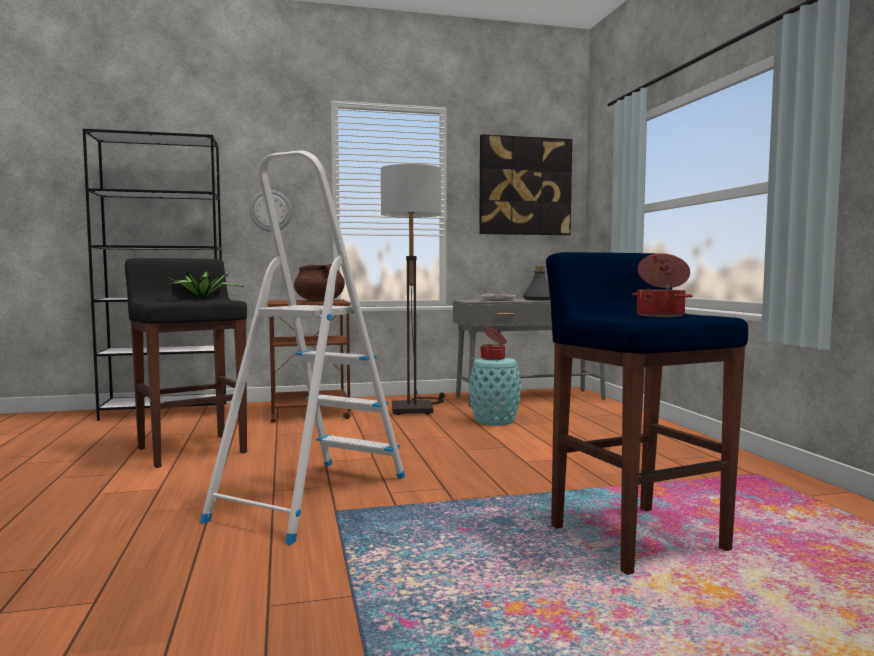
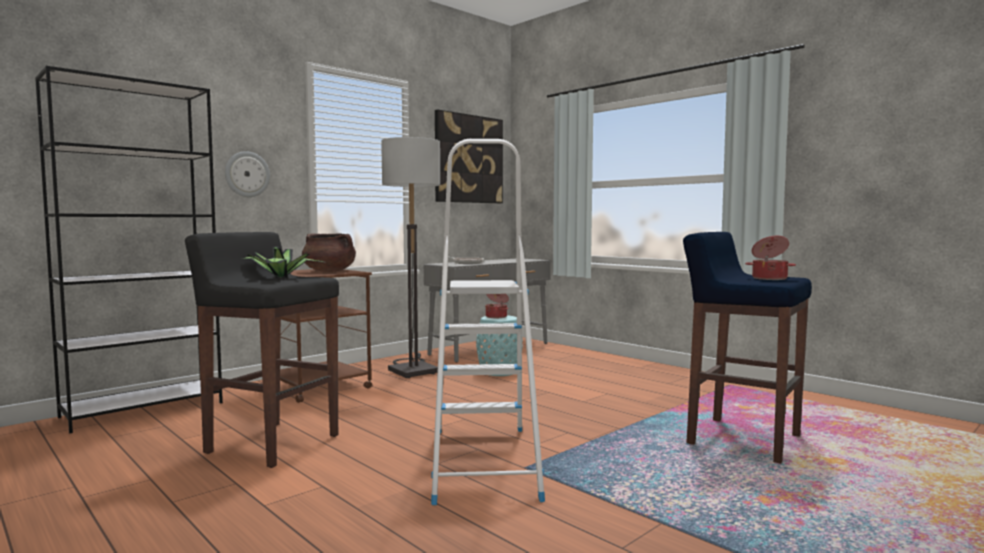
camera: 30 degrees left, 0 degrees up
grey bottle [522,266,550,301] -> none

